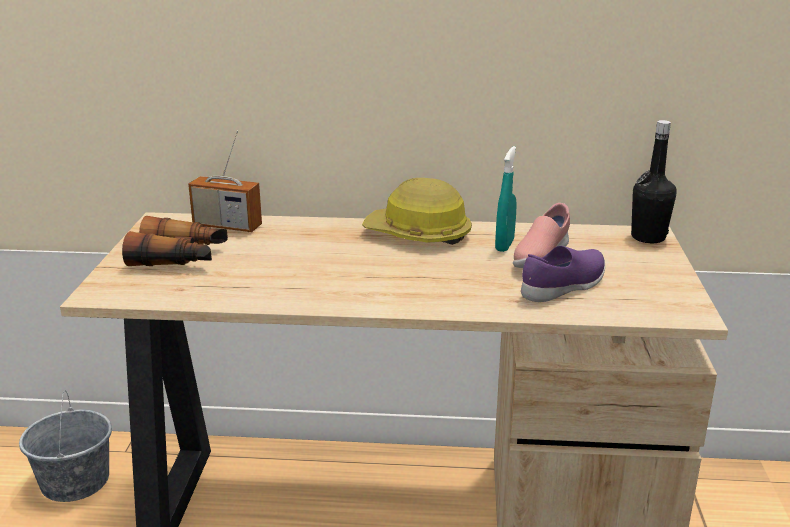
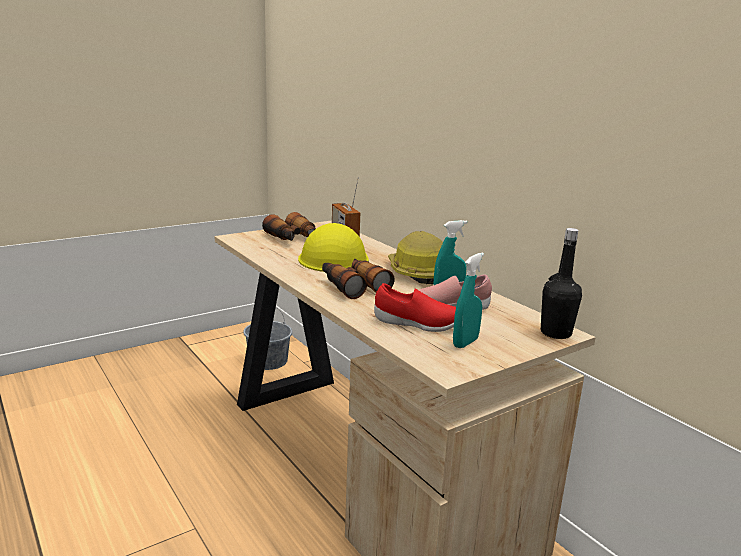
camera: 50 degrees right, 5 degrees down
purple shoe [521,246,605,302] -> red shoe [374,283,456,332]
none -> yellow hard hat [298,223,369,272]
none -> binoculars [322,259,395,299]
none -> turquoise spray bottle [453,253,484,348]

